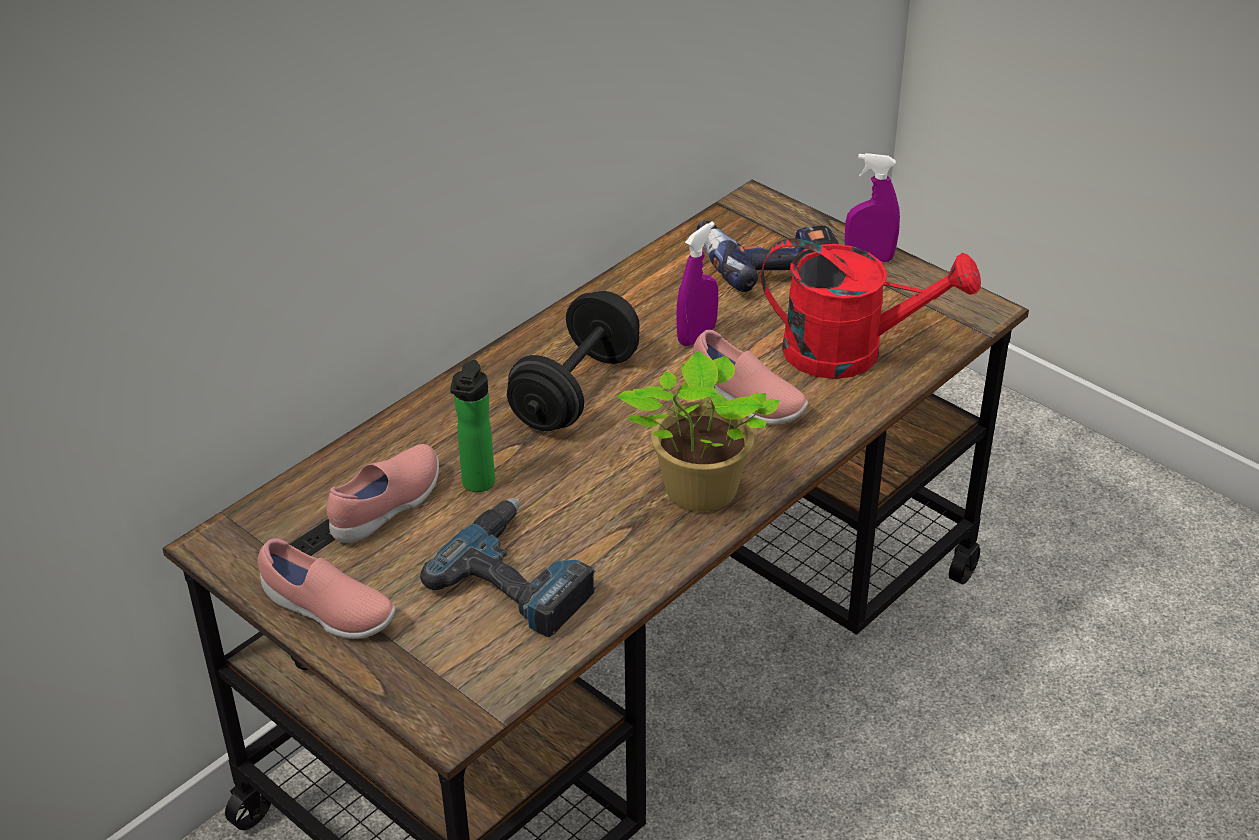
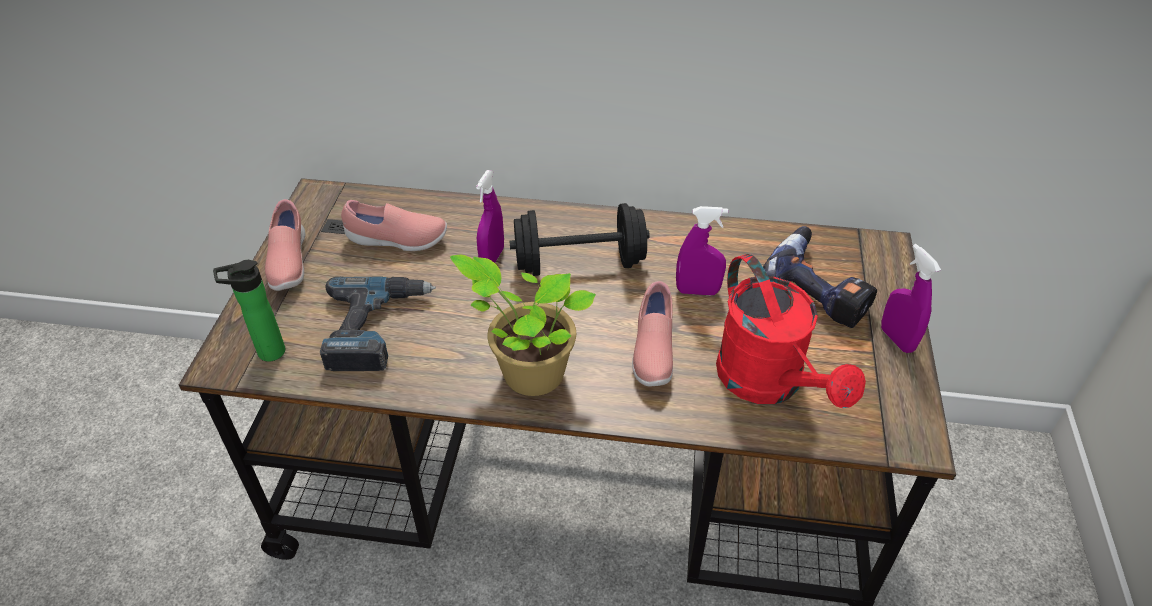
camera: 55 degrees right, 5 degrees up
bottle [450,360,495,492] -> bottle moved to [213,260,285,362]
none -> purple spray bottle [476,170,504,263]

